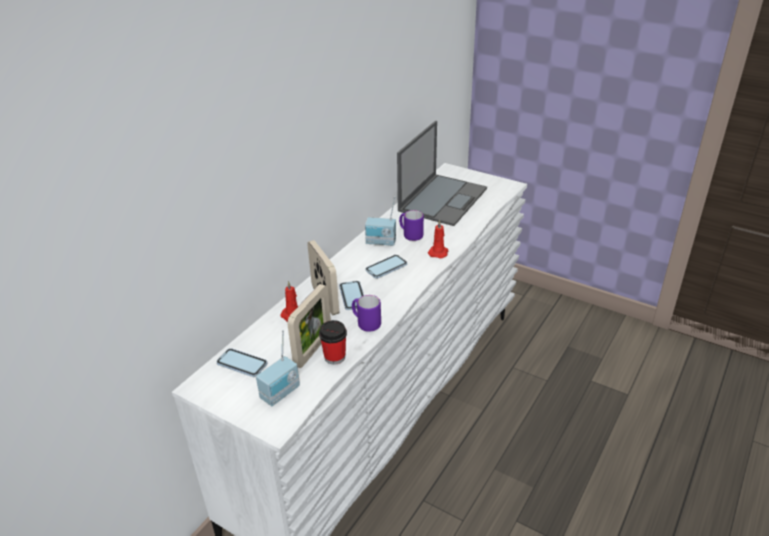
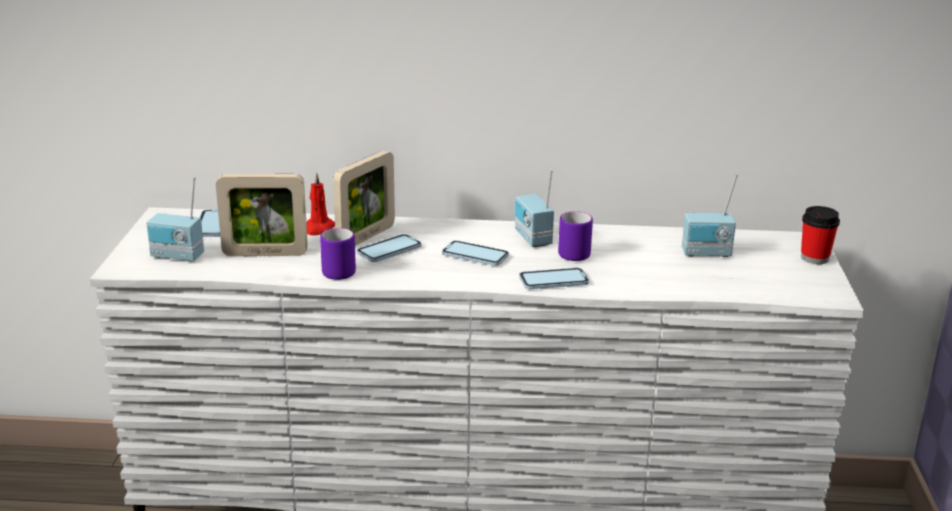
camera: 60 degrees right, 10 degrees down
cup [319,320,347,365] -> cup moved to [801,206,840,264]
laptop [397,121,487,226] -> radio [682,174,738,257]
red candle [428,220,448,258] -> phone [519,268,589,289]

